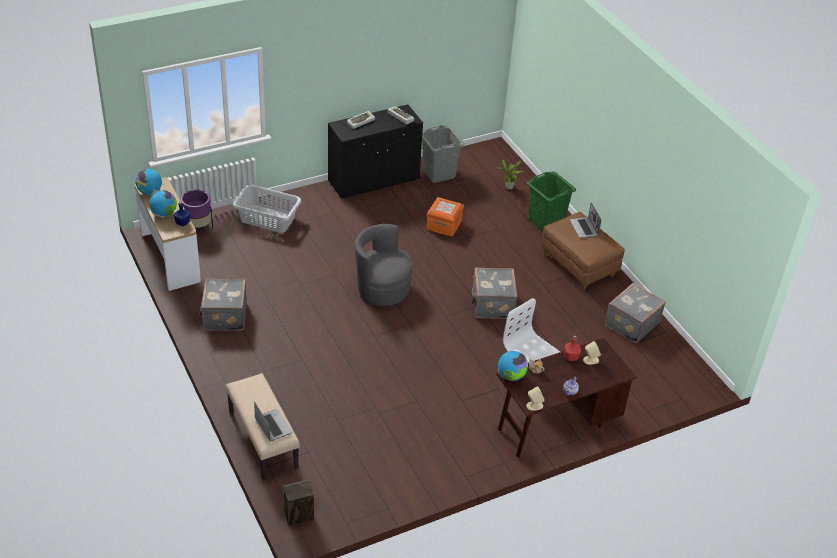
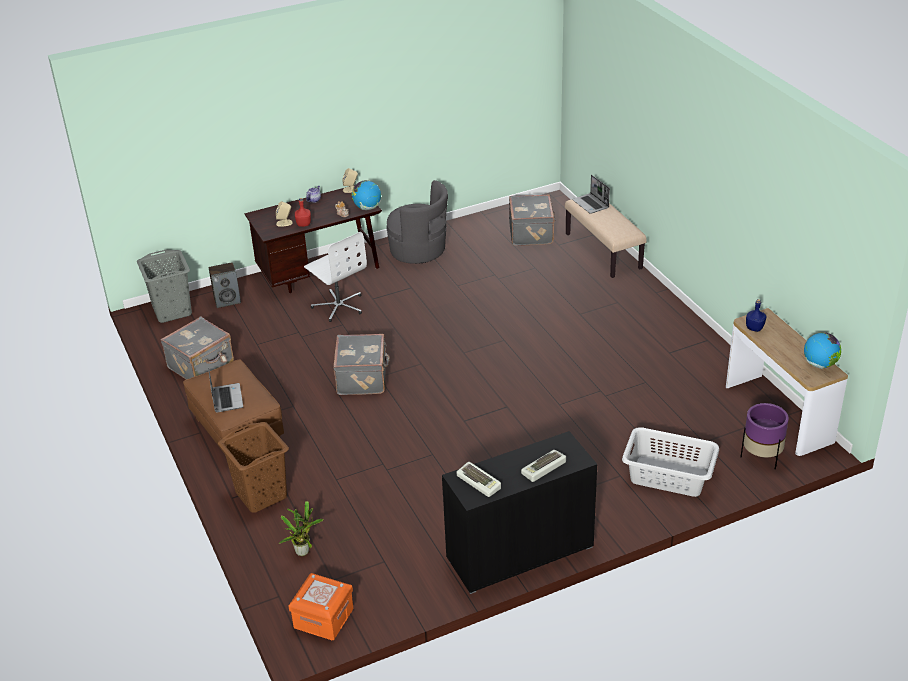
camera: 175 degrees left, 5 degrees down
globe [150,190,177,218] -> none
grey suitcase [199,278,247,331] -> grey suitcase moved to [509,194,556,246]
speaker [283,480,314,526] -> speaker moved to [209,262,241,308]
grey armchair [355,224,413,306] -> grey armchair moved to [386,180,448,264]
grey laundry basket [422,125,464,183] -> grey laundry basket moved to [137,250,192,323]
orange storage box [426,197,464,237] -> orange storage box moved to [288,573,353,640]
green laundry basket [527,172,576,231] -> brown laundry basket [218,422,289,512]

